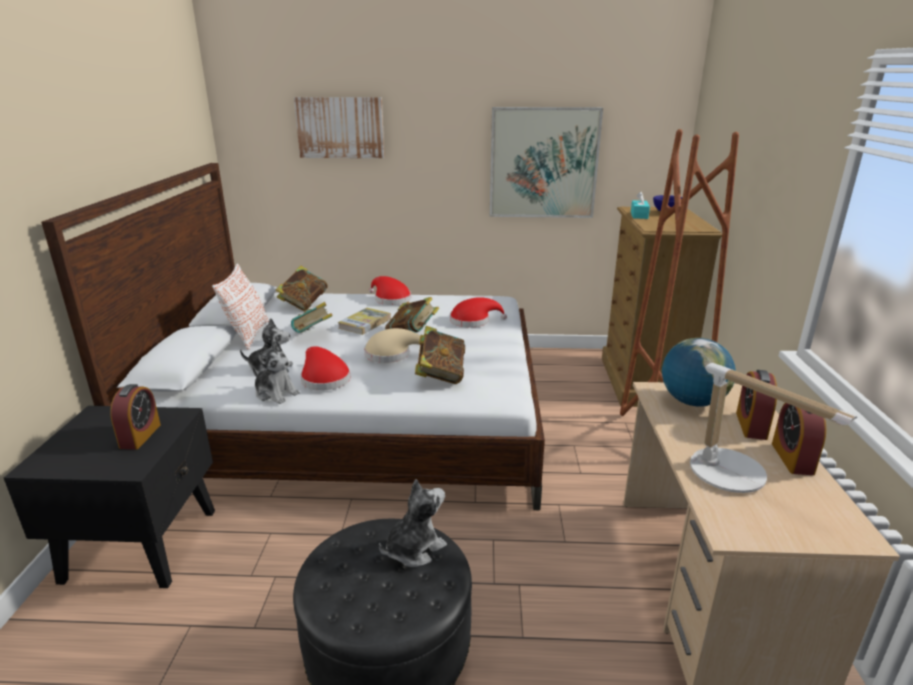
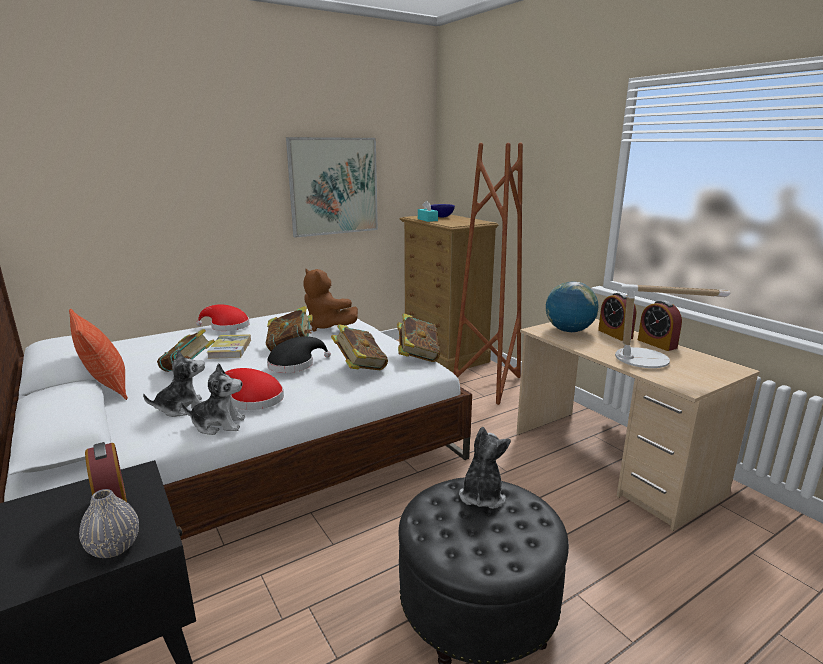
camera: 35 degrees left, 5 degrees down
white pillow [212,263,269,350] -> orange pillow [69,309,128,400]
book [276,266,328,311] -> book moved to [397,313,440,362]
picture [294,97,385,158] -> none
beige hat [364,328,420,363] -> black hat [267,336,331,373]
red hat [450,297,507,327] -> brown plush toy [303,269,358,332]
none -> grey vase [79,489,139,558]

